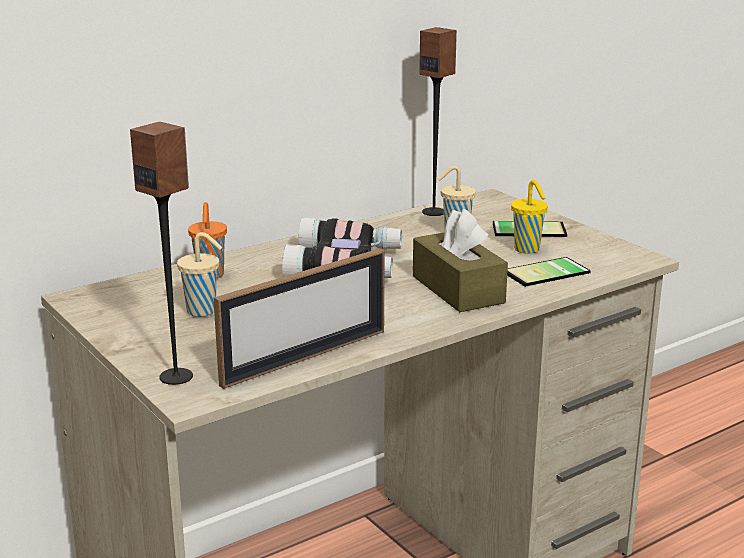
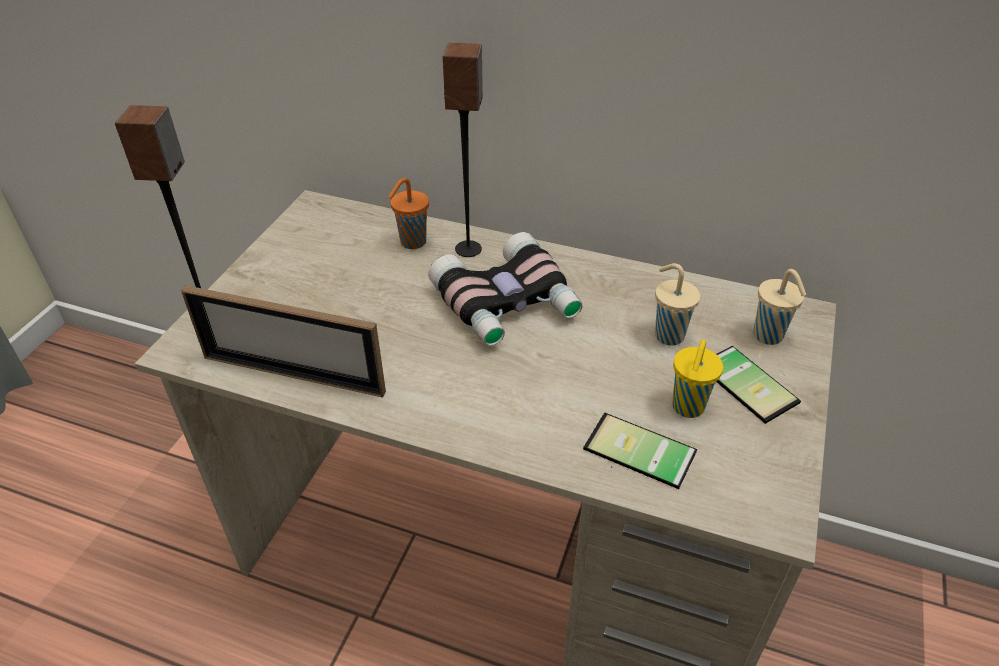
camera: 55 degrees right, 20 degrees up
beige cup [177,232,222,317] -> beige cup moved to [753,269,806,345]
brown tissue box [413,209,508,312] -> none
speaker [419,27,457,216] -> speaker moved to [443,43,483,257]

